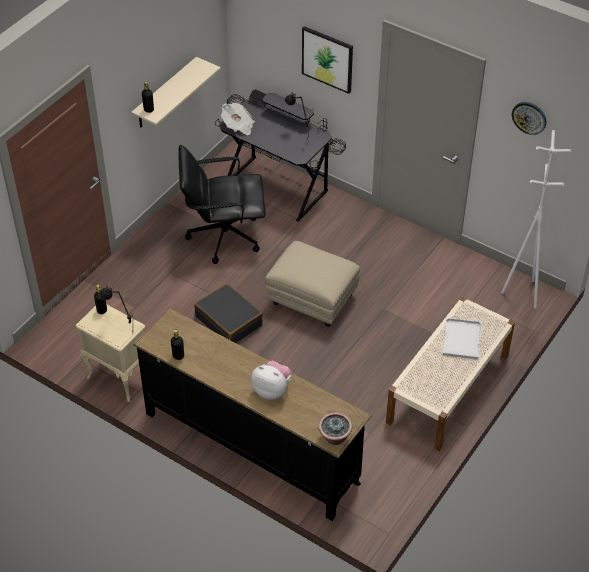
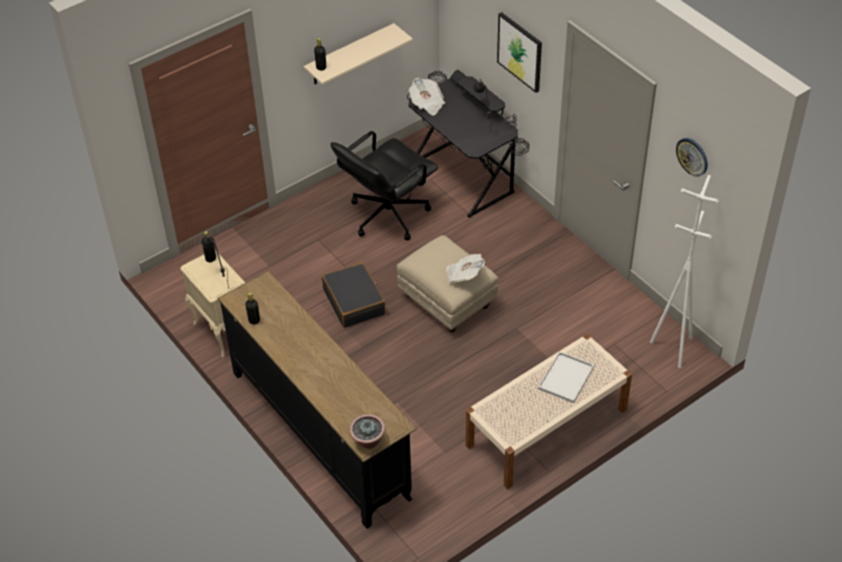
camera: 20 degrees right, 0 degrees up
black office chair [178,145,266,264] -> black office chair turned 60 degrees counterclockwise [331,131,438,241]
plush toy [251,361,292,400] -> none
none -> newspaper [446,254,485,283]

